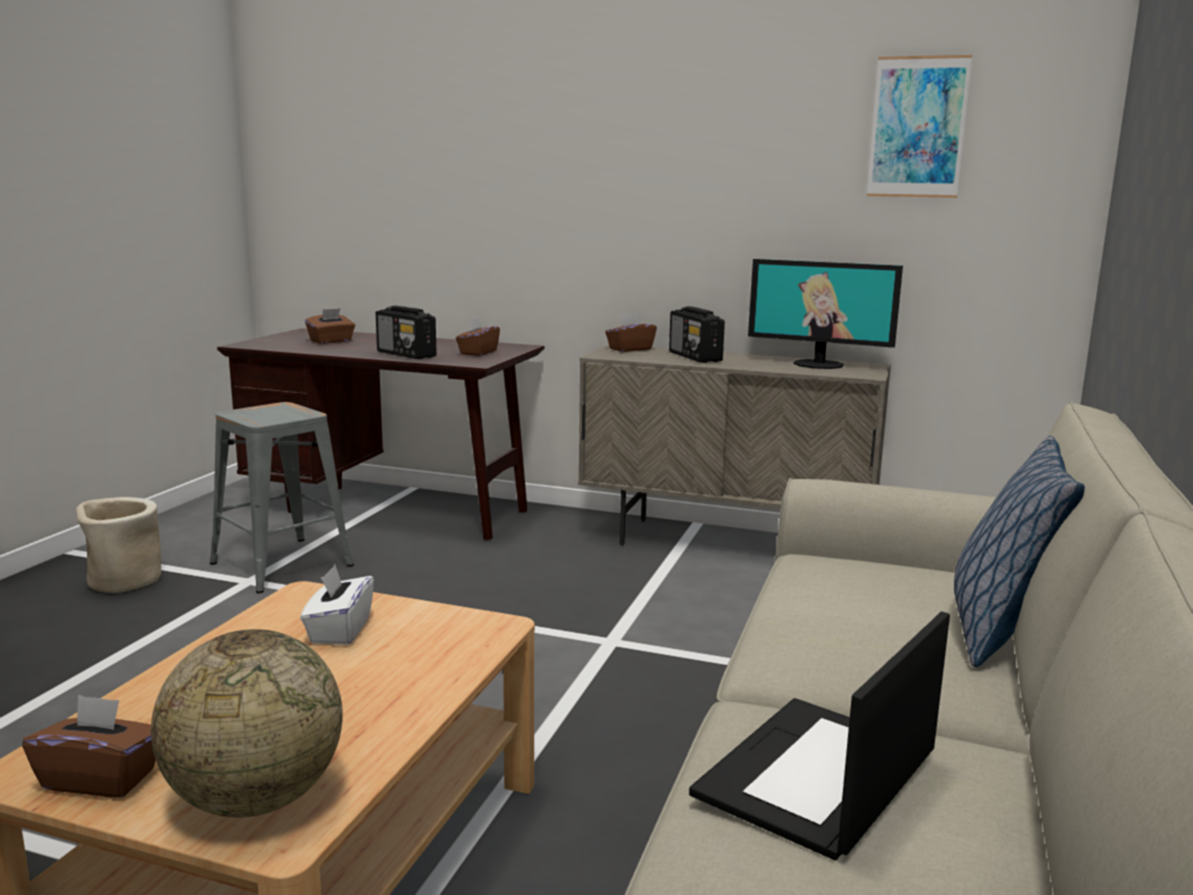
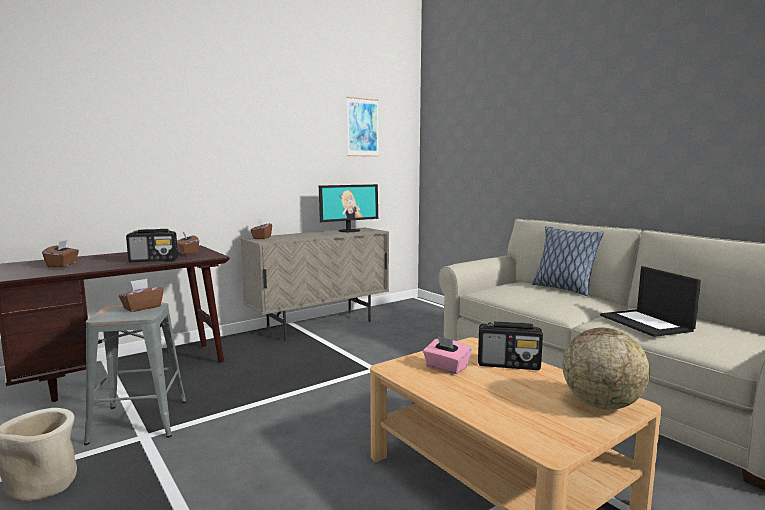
camera: 55 degrees left, 5 degrees down
brown tissue box [22,694,155,798] -> brown tissue box moved to [119,279,164,312]
white tissue box [300,565,374,645] -> pink tissue box [423,335,472,374]
radio [669,306,725,363] -> radio moved to [478,322,543,370]

